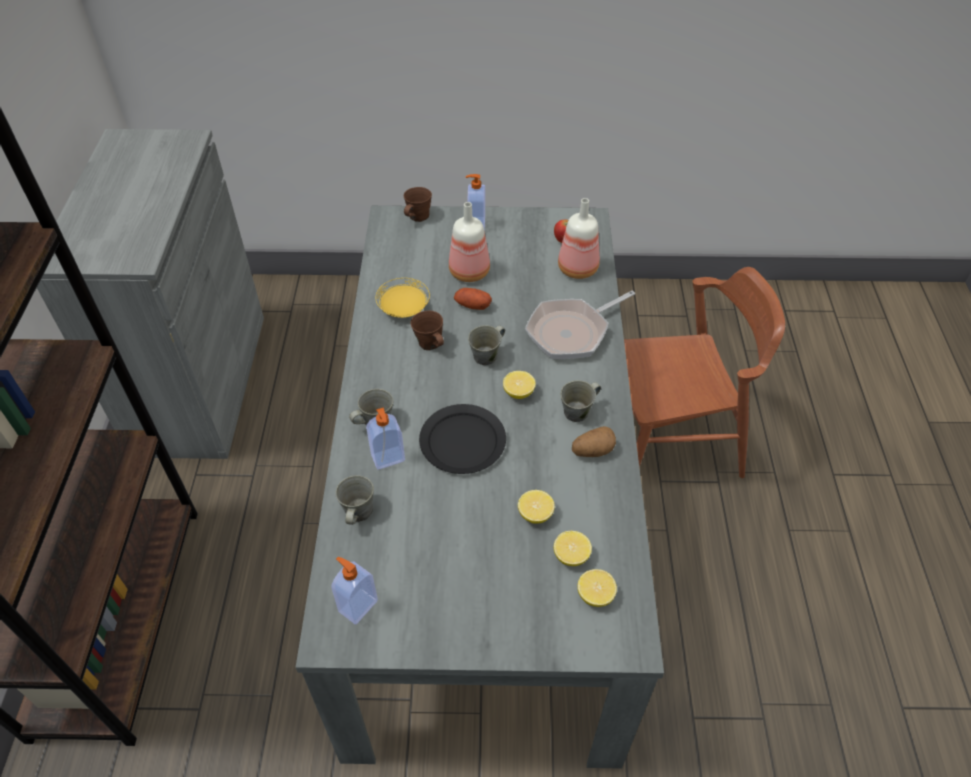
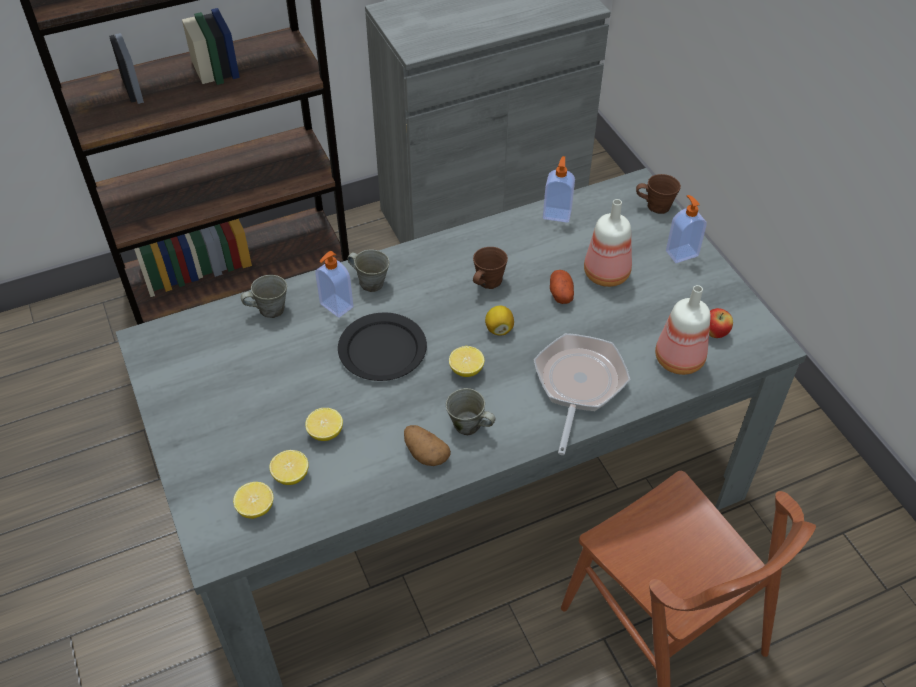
camera: 65 degrees right, 0 degrees up
soap dispenser [331,557,378,625] -> soap dispenser moved to [543,156,575,223]
yellow plate [375,278,430,318] -> none
grey mug [468,325,505,365] -> lemon [485,306,514,336]
frying pan [525,291,635,359] -> frying pan turned 75 degrees clockwise [534,333,631,455]

